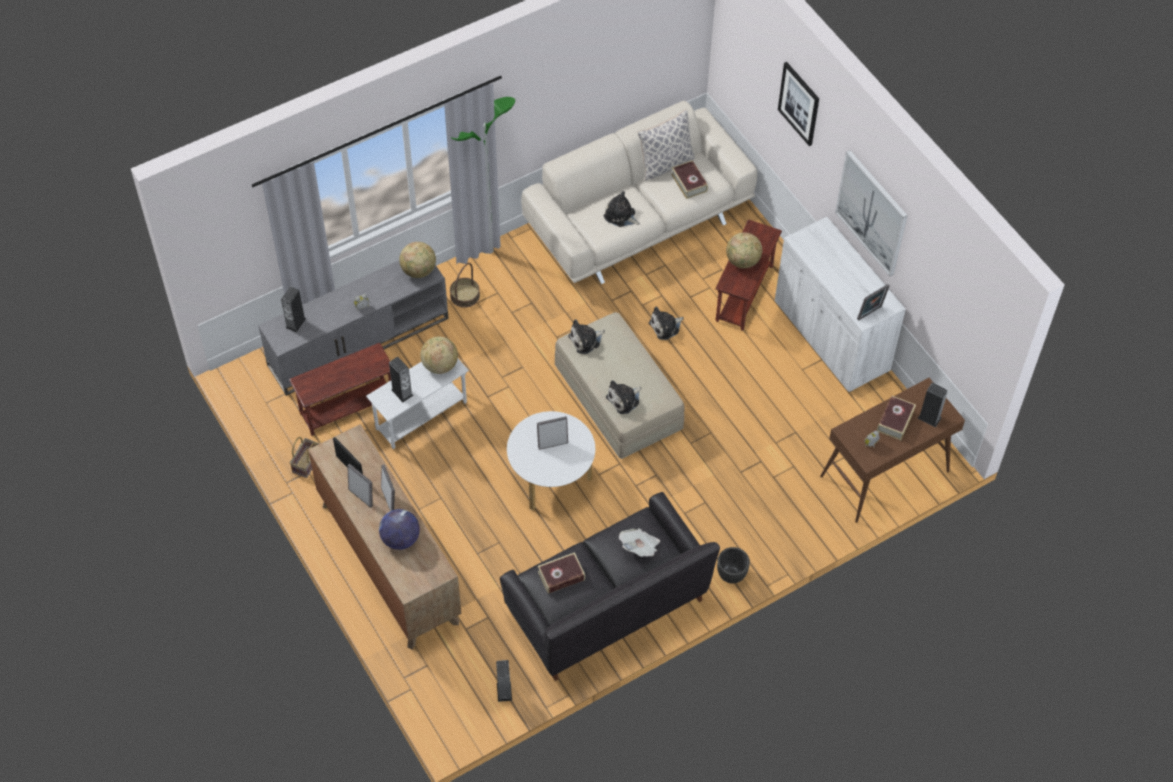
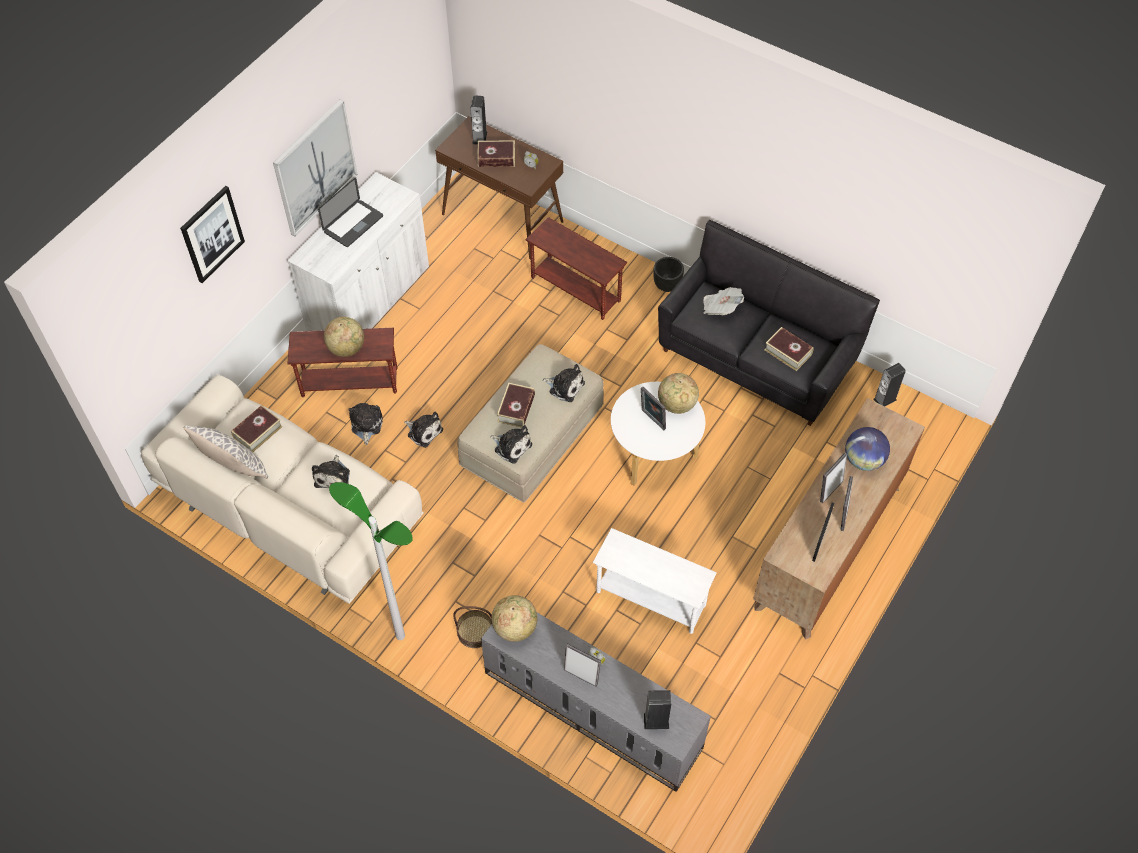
camera: 115 degrees left, 0 degrees up
brown side table [289,343,391,436] -> brown side table moved to [526,217,627,320]
basket [289,437,320,478] -> none
speaker [389,357,413,402] -> none
globe [420,337,458,374] -> globe moved to [658,373,699,414]
picture frame [857,284,889,320] -> picture frame moved to [564,644,601,686]
none -> laptop [318,177,383,247]
none -> plush toy [348,403,383,445]
none -> book [497,383,535,427]

